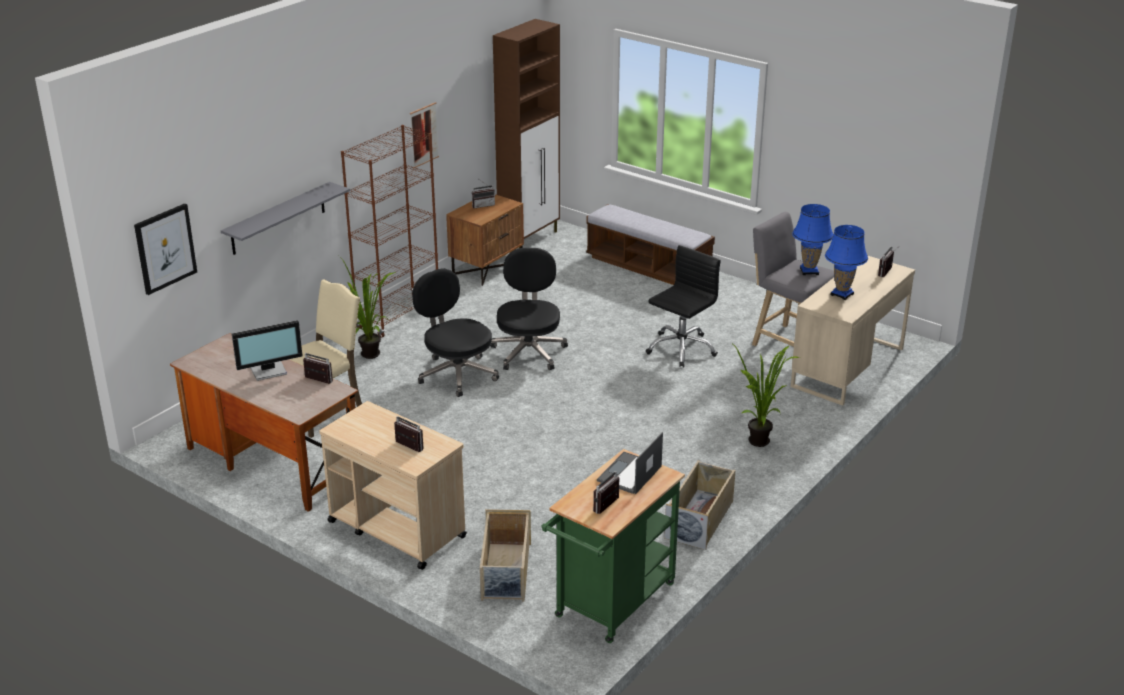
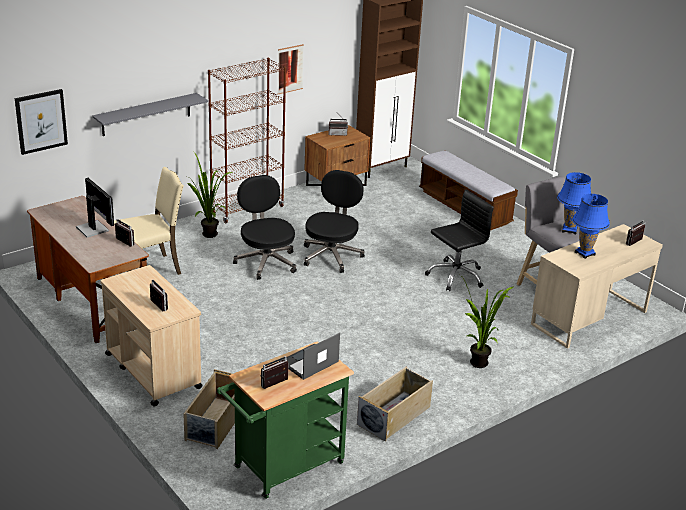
camera: 15 degrees right, 0 degrees up
monitor [232,320,303,381] -> monitor turned 120 degrees counterclockwise [76,178,114,237]

